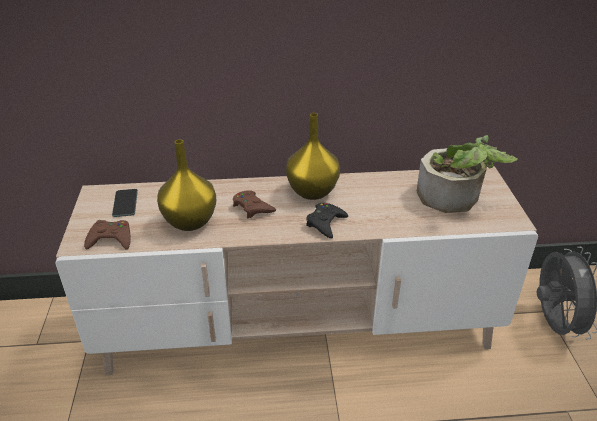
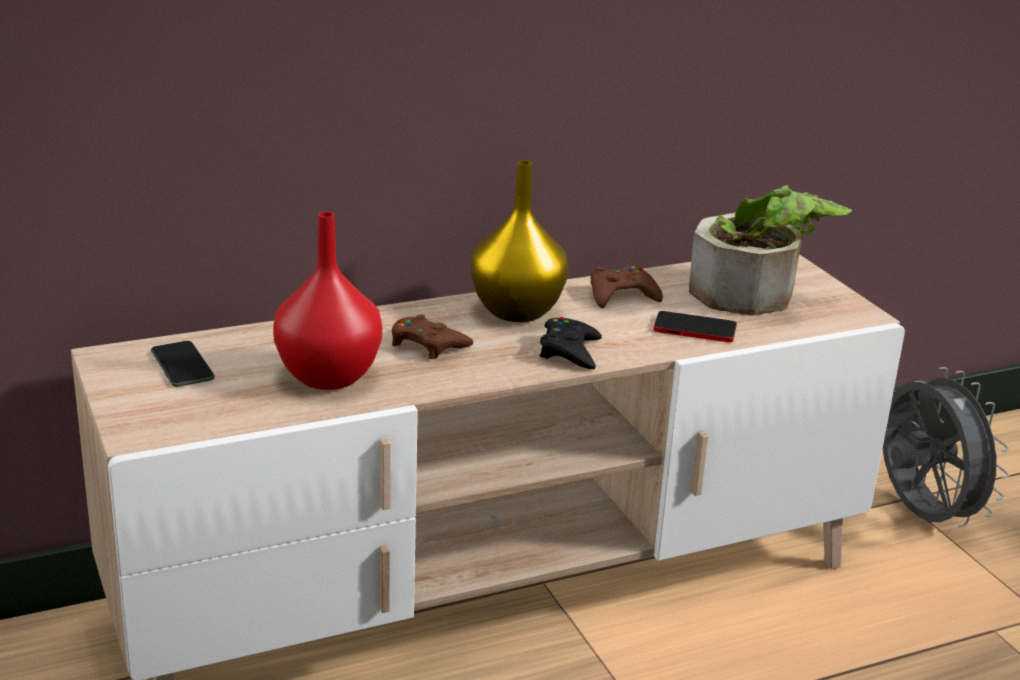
camera: 20 degrees left, 10 degrees down
brown game controller [84,220,131,250] -> brown game controller moved to [591,266,663,308]
yellow vase [157,139,216,231] -> red vase [273,212,382,390]
none -> phone [653,311,737,342]

